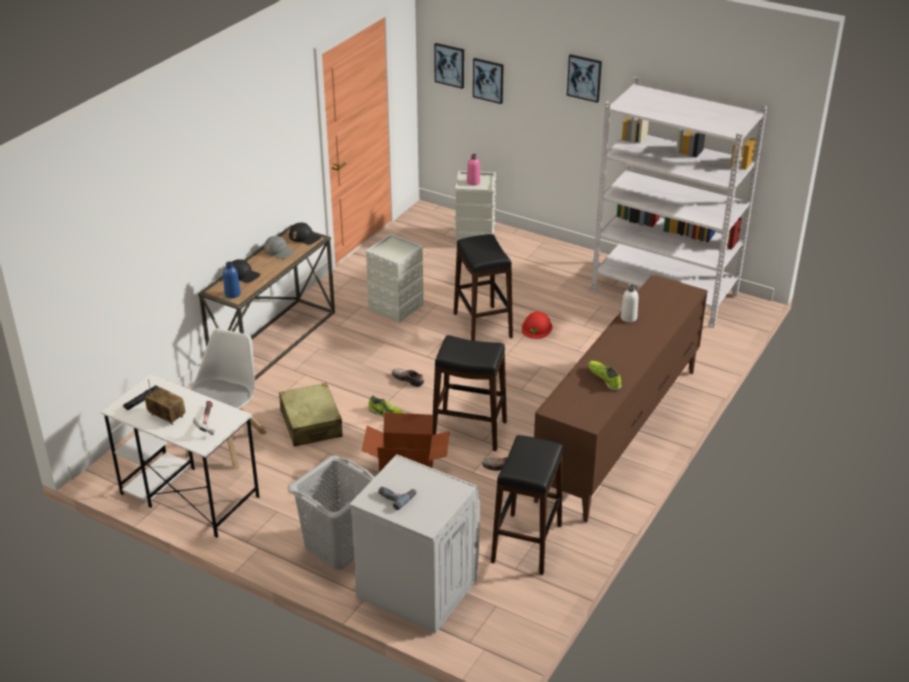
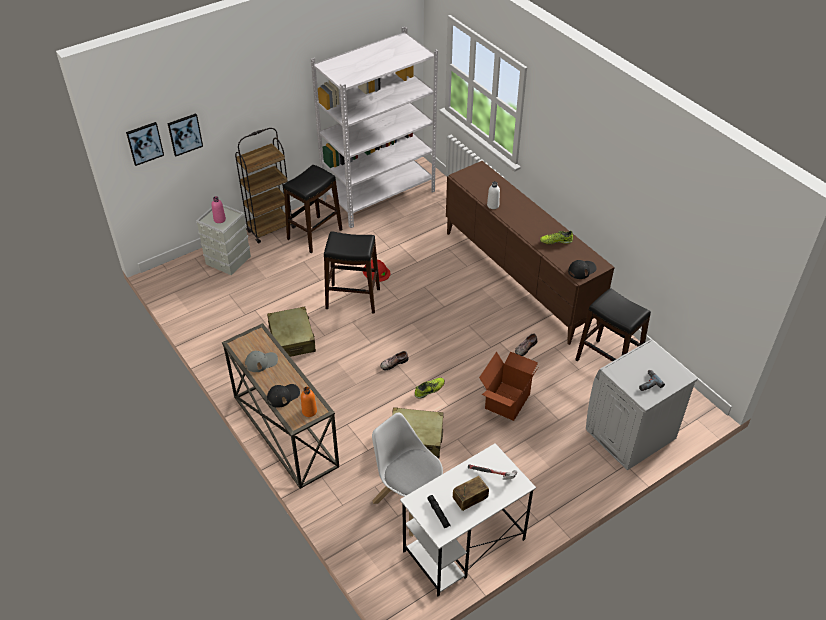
camera: 65 degrees left, 10 degrees up
blue bottle [223,262,241,298] -> orange bottle [301,387,317,417]
grey laundry basket [287,456,375,570] -> none
black cap [289,223,321,245] -> black cap moved to [568,260,597,279]
grey storage box [365,234,424,323] -> beige suitcase [267,306,316,357]
black stool [433,335,507,451] -> black stool moved to [284,165,343,253]
picture [567,54,602,103] -> none
none -> brown cart [235,128,296,243]

